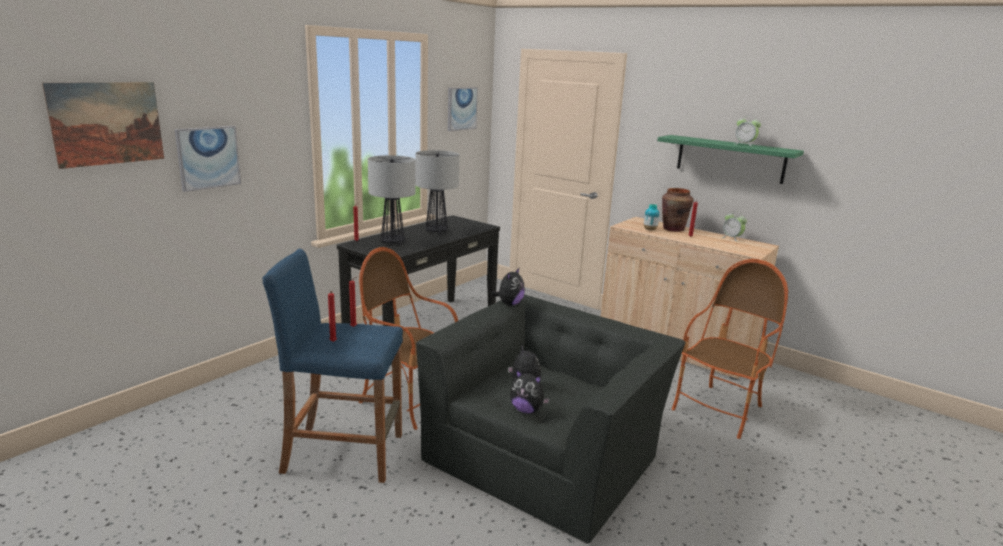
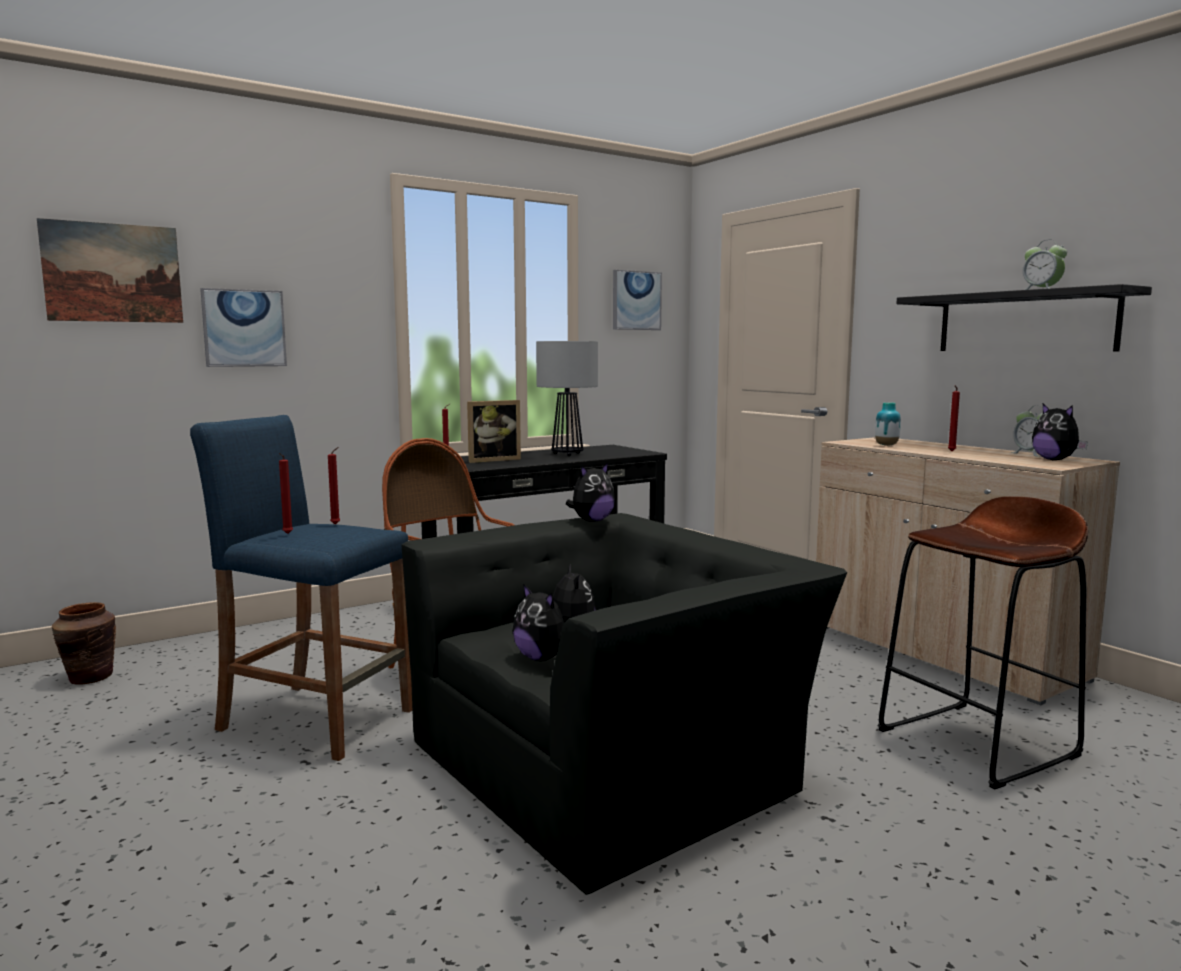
camera: 20 degrees right, 10 degrees down
table lamp [368,155,416,245] -> picture frame [467,400,521,463]
green shelf [657,135,804,184] -> black shelf [896,284,1152,352]
brown vase [662,188,693,232] -> brown vase moved to [52,602,116,685]
armchair [672,259,788,439] -> brown stool [878,496,1088,790]
none -> plush toy [1032,404,1088,460]

